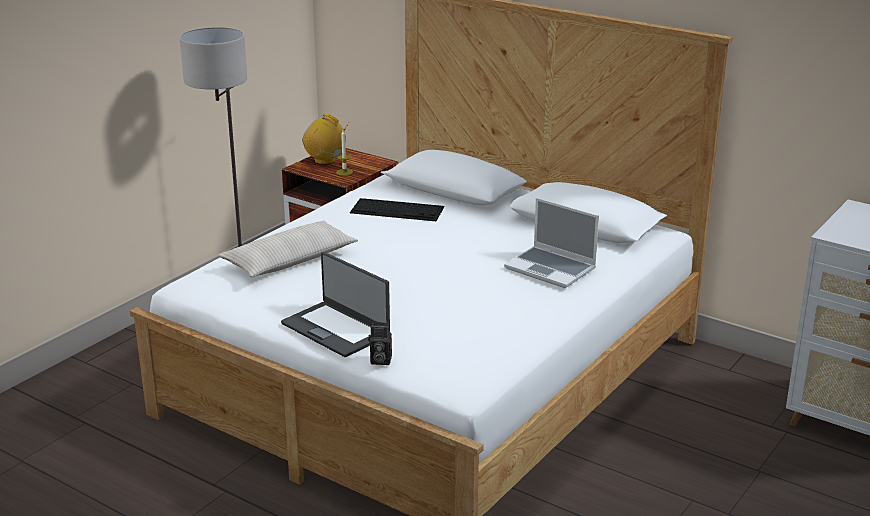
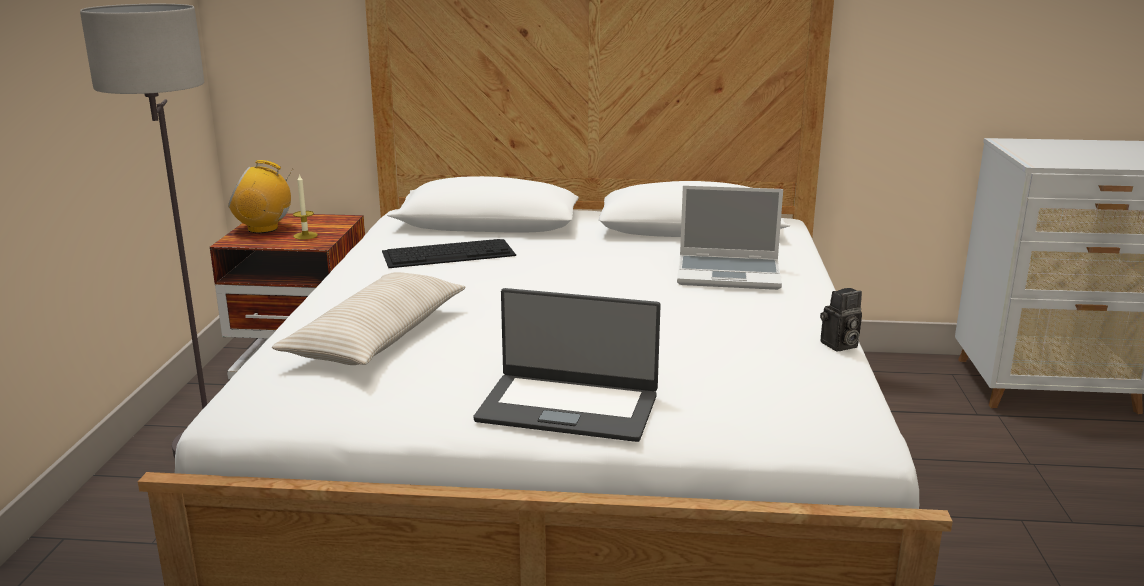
camera: 30 degrees left, 5 degrees down
camera [368,322,392,365] -> camera moved to [820,288,862,351]

